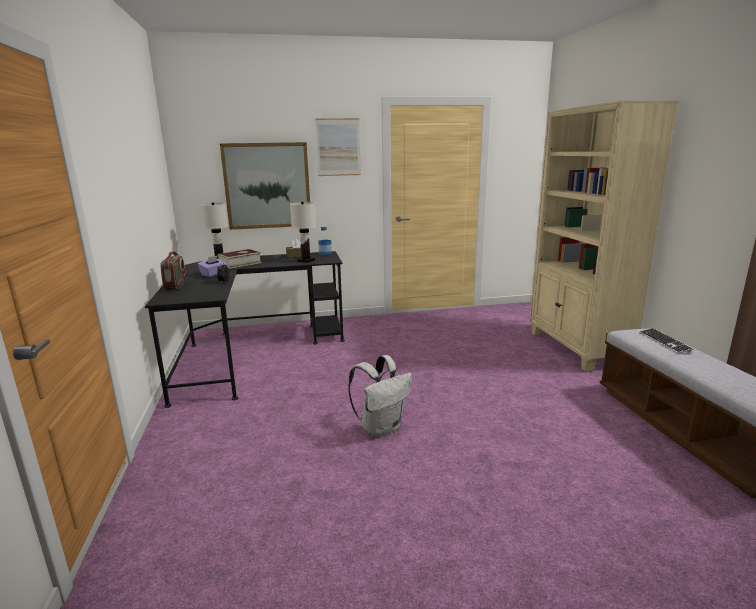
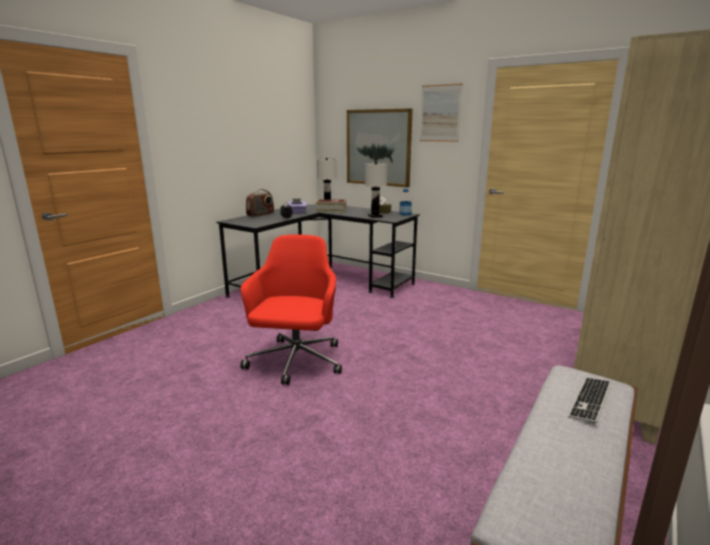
camera: 45 degrees right, 0 degrees up
white backpack [348,355,412,437] -> red office chair [240,235,342,385]

